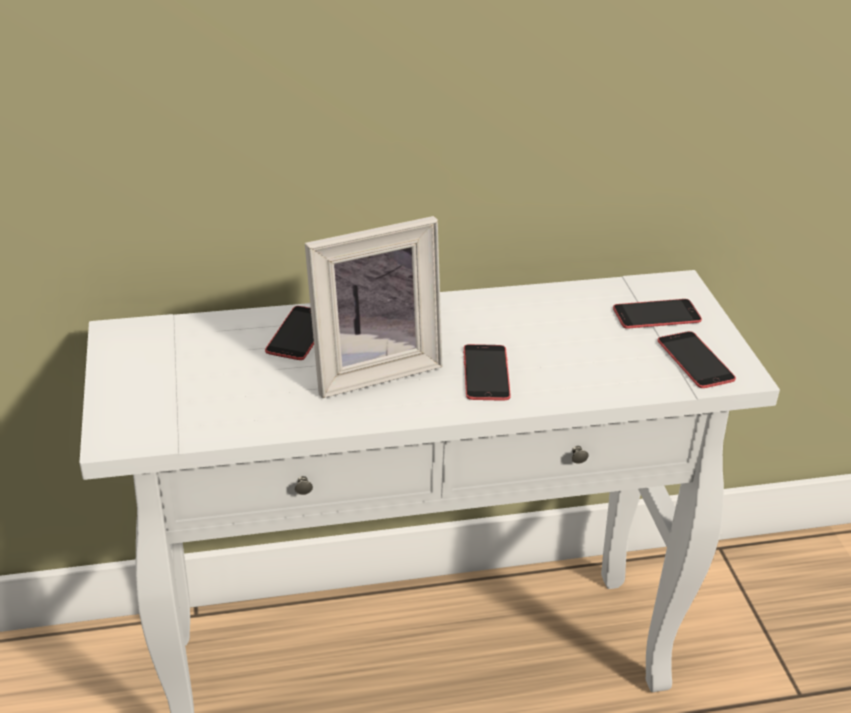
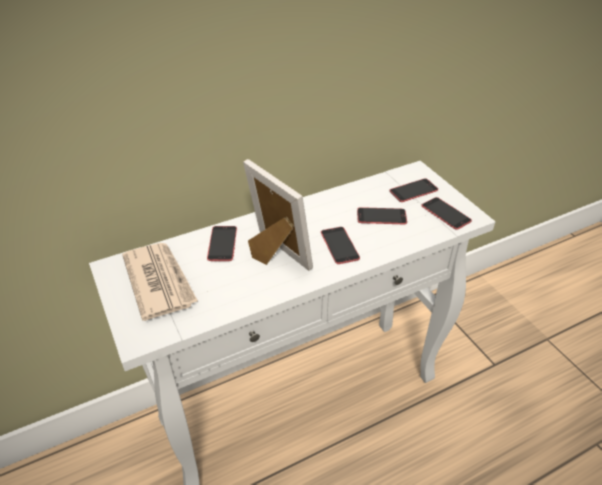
camera: 15 degrees left, 5 degrees up
picture frame [305,216,442,398] -> picture frame turned 90 degrees counterclockwise [243,159,313,271]
none -> newspaper [122,243,198,321]
none -> phone [357,207,407,224]

